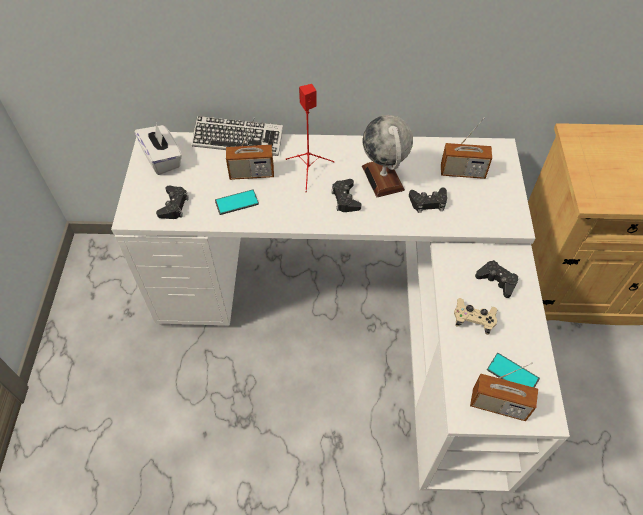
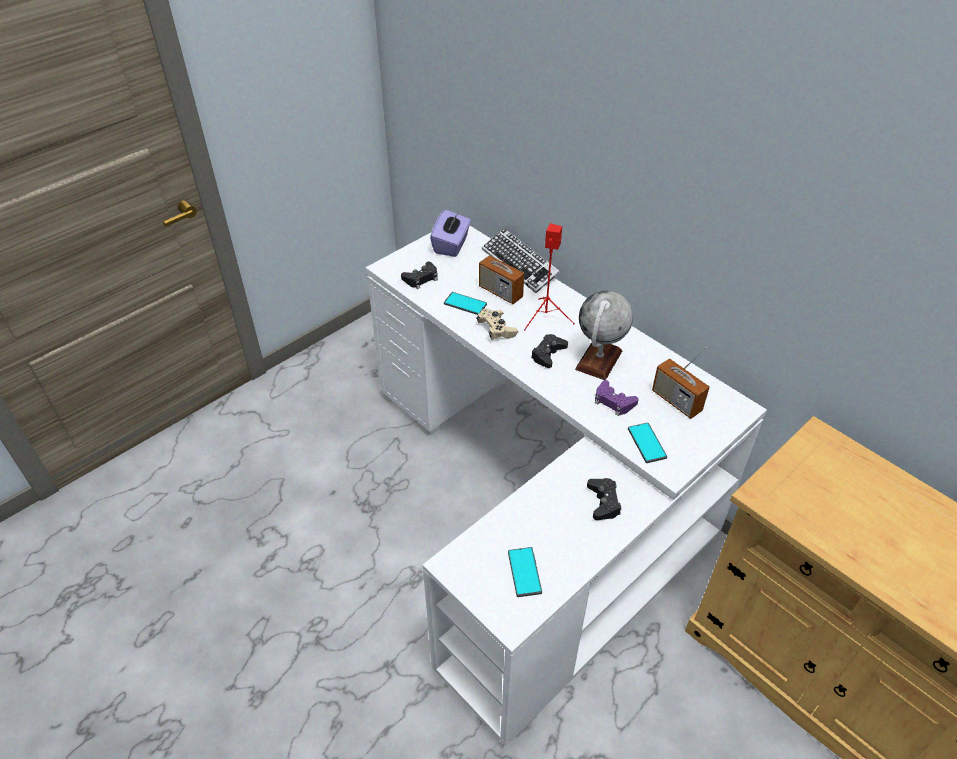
camera: 45 degrees right, 10 degrees down
white tissue box [135,123,182,175] -> purple tissue box [430,210,471,257]
black game controller [409,187,447,213] -> purple game controller [595,380,639,416]
beige game controller [454,298,497,335] -> beige game controller moved to [476,309,518,340]
radio [470,362,538,421] -> none
none -> phone [628,423,667,463]

